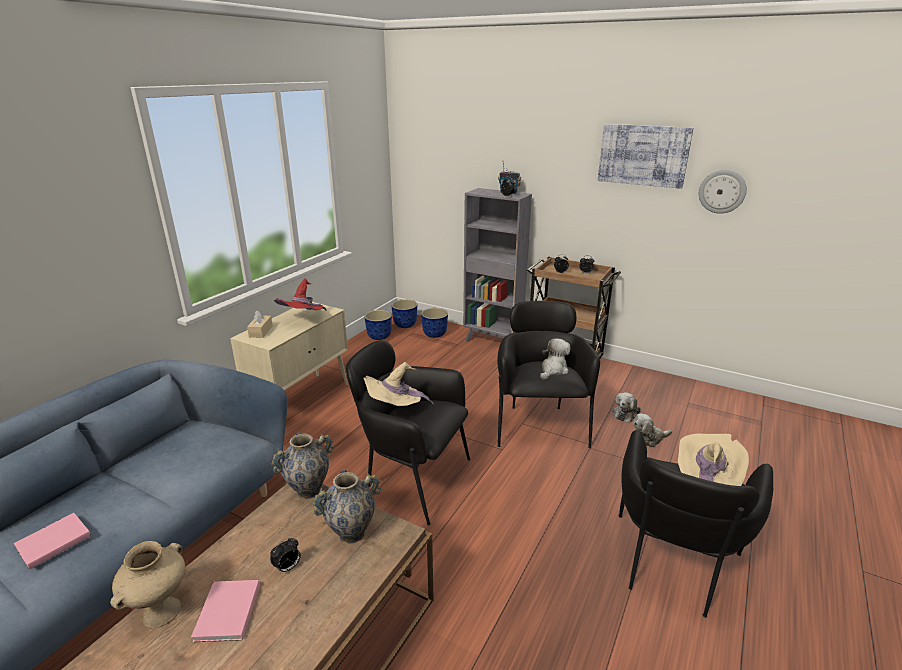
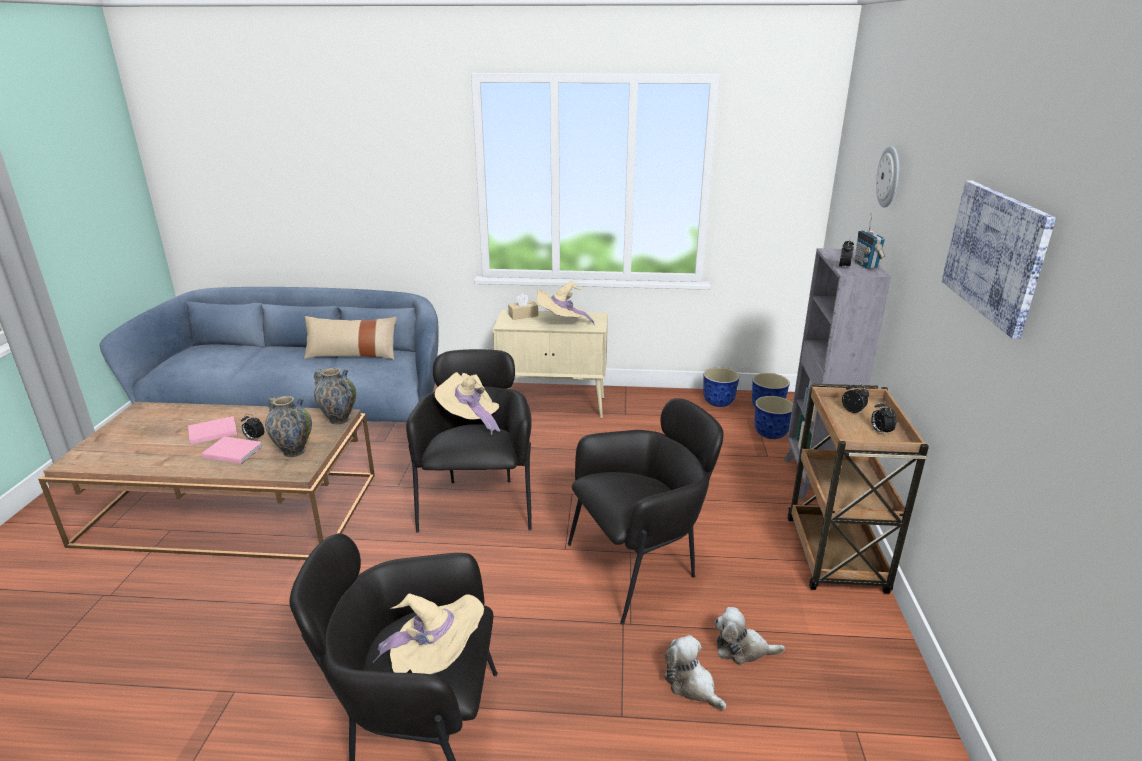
camera: 65 degrees right, 0 degrees up
pink book [14,513,91,569] -> pink book moved to [202,436,263,464]
beige vase [110,541,185,628] -> none
red hat [274,279,327,310] -> beige hat [537,281,595,326]
plush toy [540,338,570,380] -> none
wall clock [699,170,747,214] -> wall clock moved to [876,146,899,207]
none -> beige pillow [304,316,397,360]

